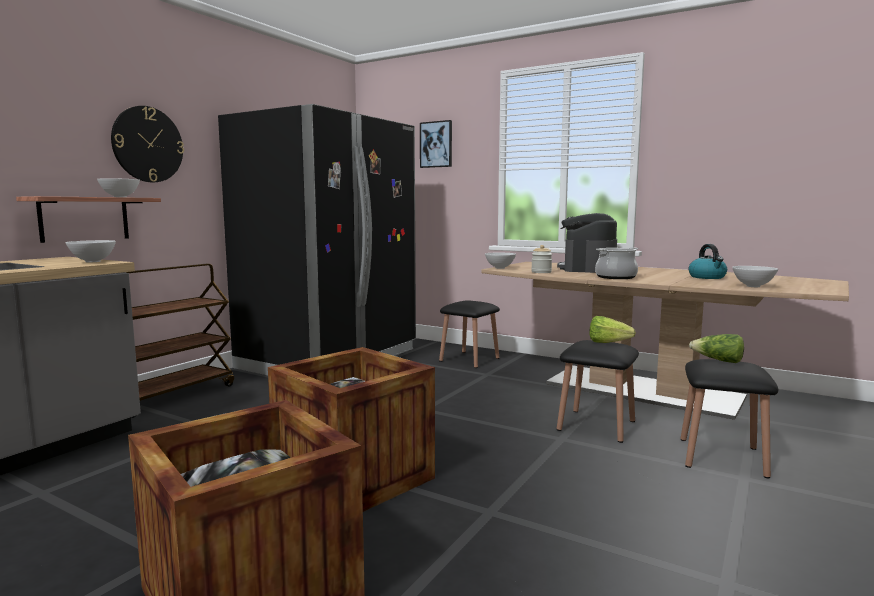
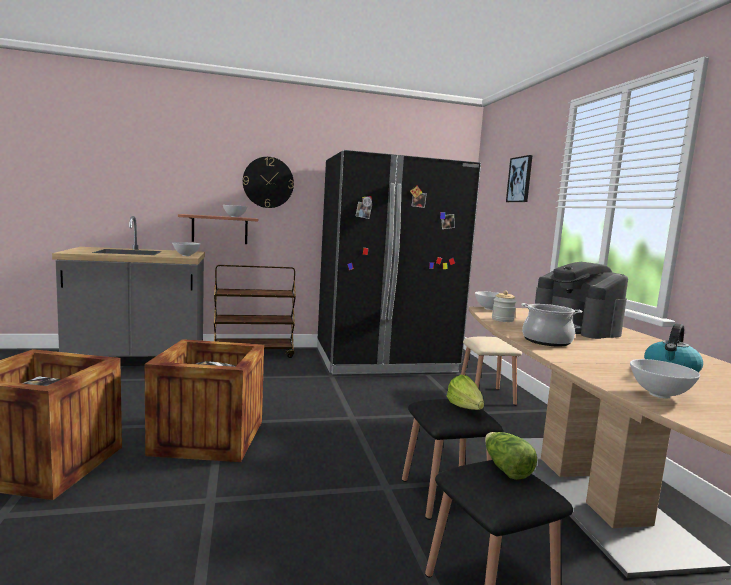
camera: 45 degrees right, 0 degrees up
black stool [439,301,500,368] -> beige stool [461,337,522,405]
coffee machine [557,213,617,273] -> coffee machine turned 90 degrees counterclockwise [535,262,628,339]

